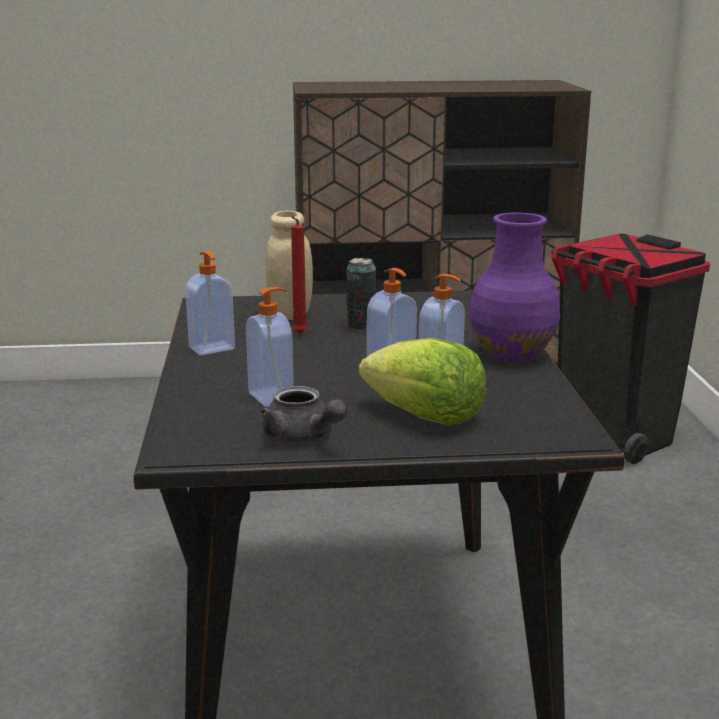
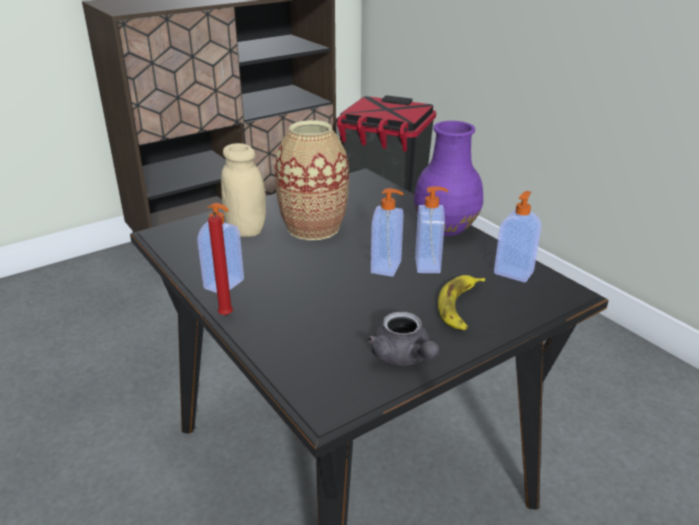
camera: 30 degrees left, 10 degrees up
soap dispenser [246,287,294,407] -> soap dispenser moved to [494,191,541,282]
grey teapot [260,386,347,443] -> grey teapot turned 45 degrees clockwise [367,312,440,366]
red candle [291,216,307,333] -> red candle moved to [208,212,233,316]
can [346,258,376,330] -> vase [275,120,349,240]
lettuce [359,338,486,426] -> banana [438,275,485,330]

